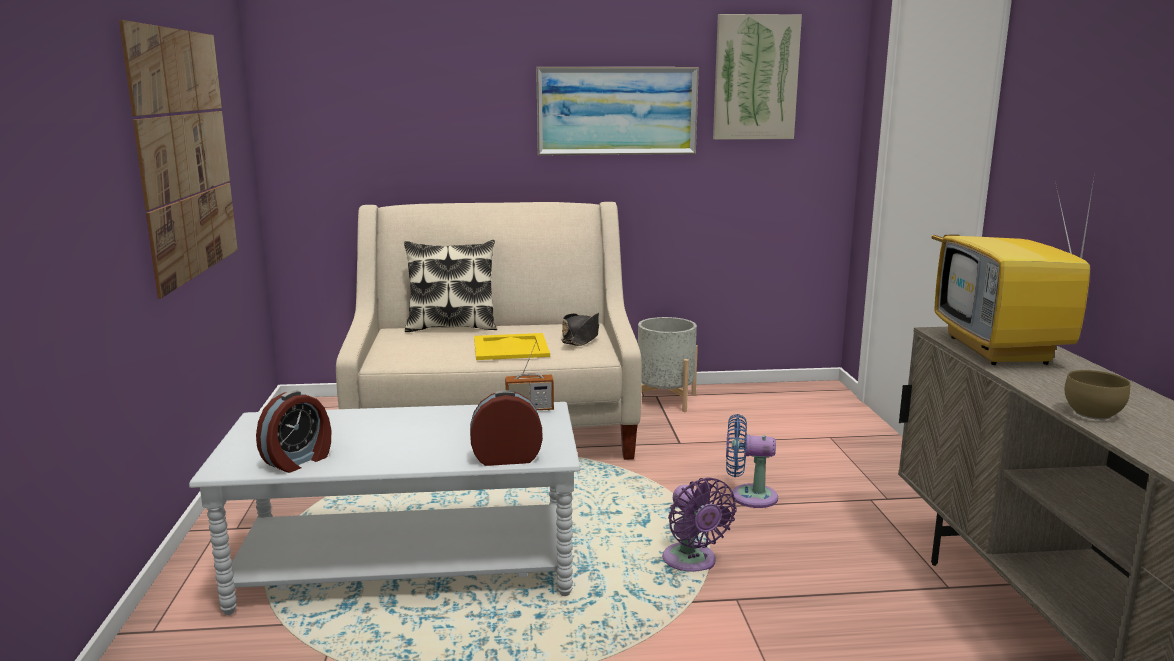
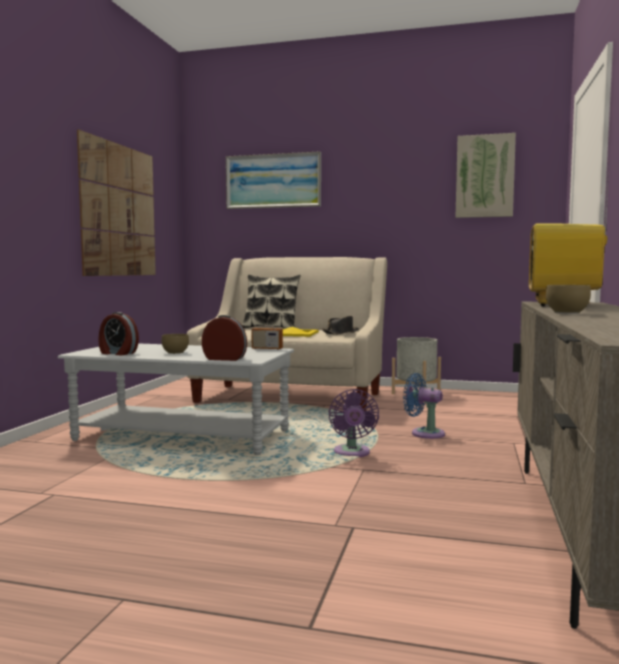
camera: 20 degrees right, 10 degrees down
alarm clock [256,391,331,473] -> alarm clock turned 60 degrees clockwise [98,312,139,355]
picture [536,67,699,155] -> picture moved to [226,151,321,209]
none -> brown bowl [162,334,189,354]

